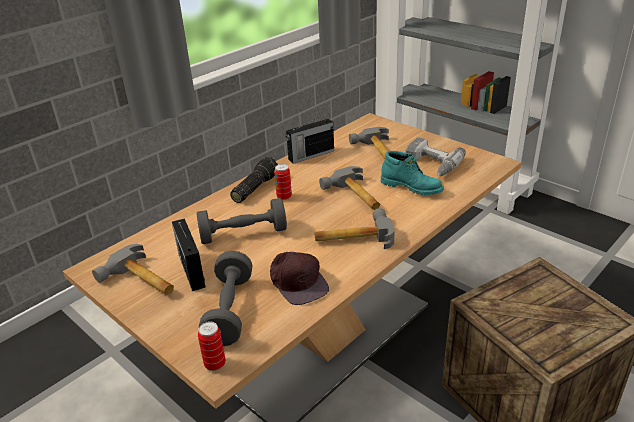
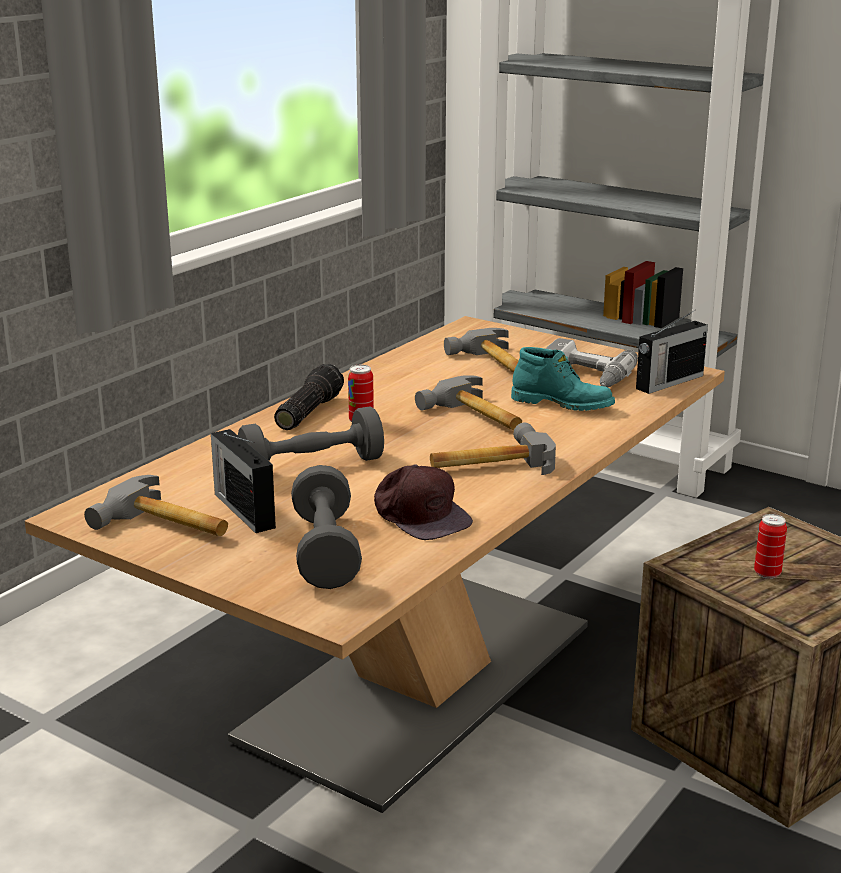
camera: 10 degrees left, 10 degrees down
can [198,321,226,371] -> can moved to [754,514,787,579]
radio [286,115,334,164] -> radio moved to [636,310,708,394]

